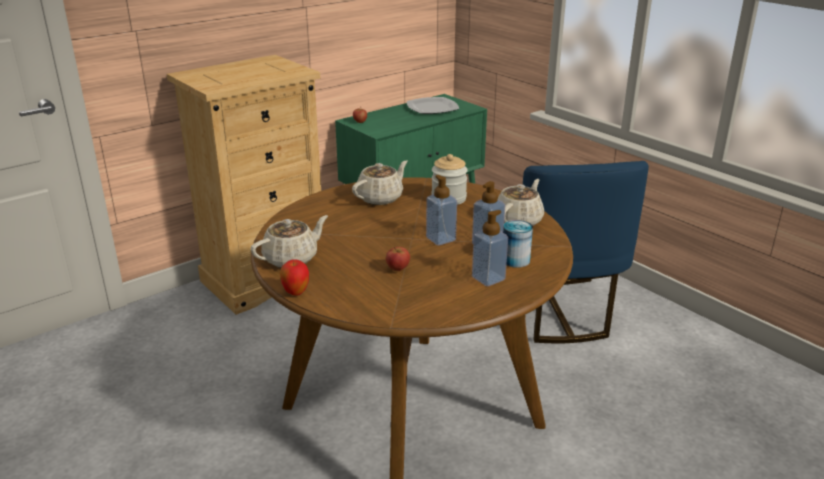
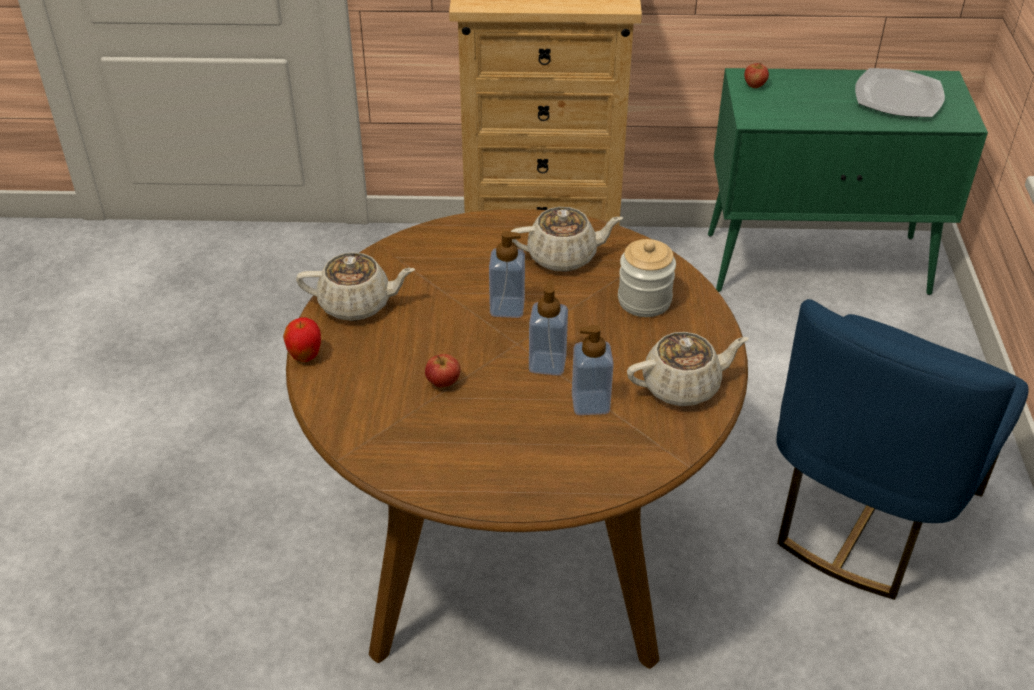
camera: 40 degrees right, 15 degrees up
soap dispenser [472,210,508,286] -> soap dispenser moved to [489,231,525,318]
can [503,220,533,268] -> none

